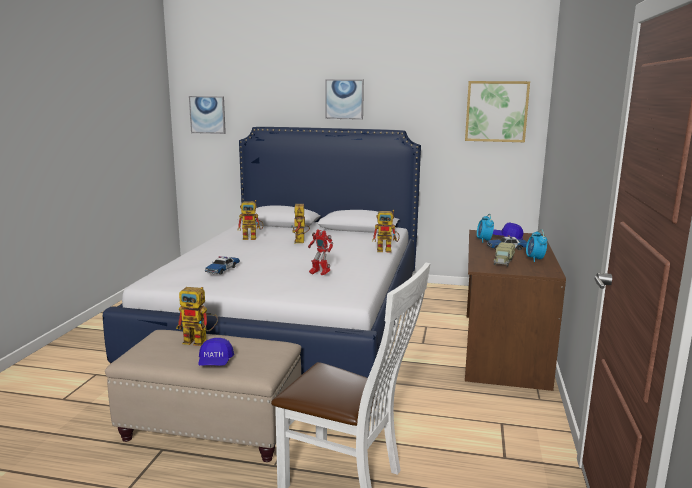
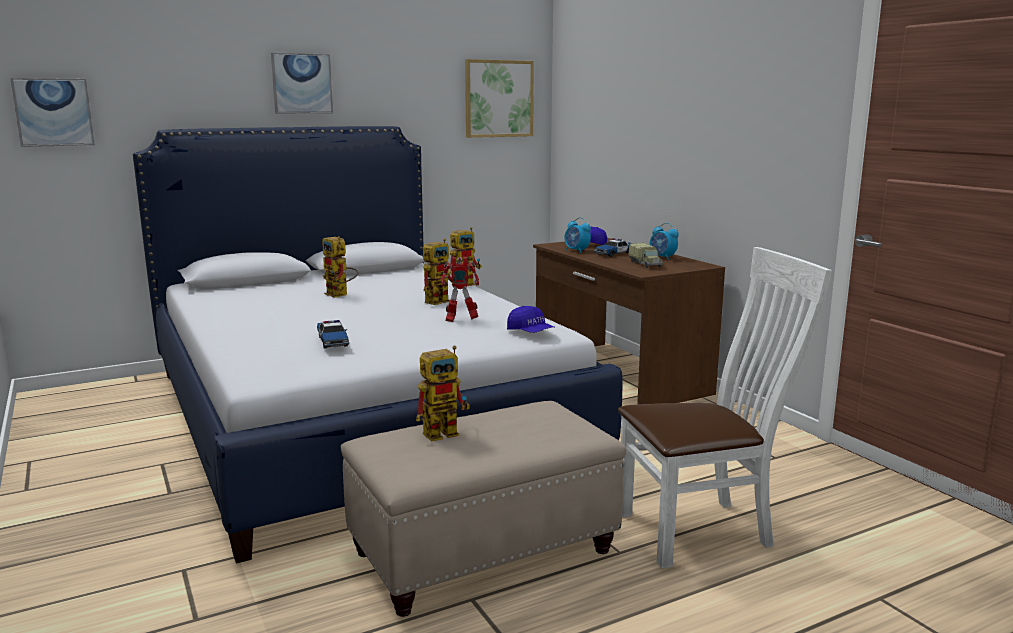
camera: 40 degrees left, 0 degrees up
blue cap [198,338,234,366] -> blue cap moved to [507,306,555,333]
toy robot [238,200,264,240] -> toy robot moved to [423,239,454,305]

